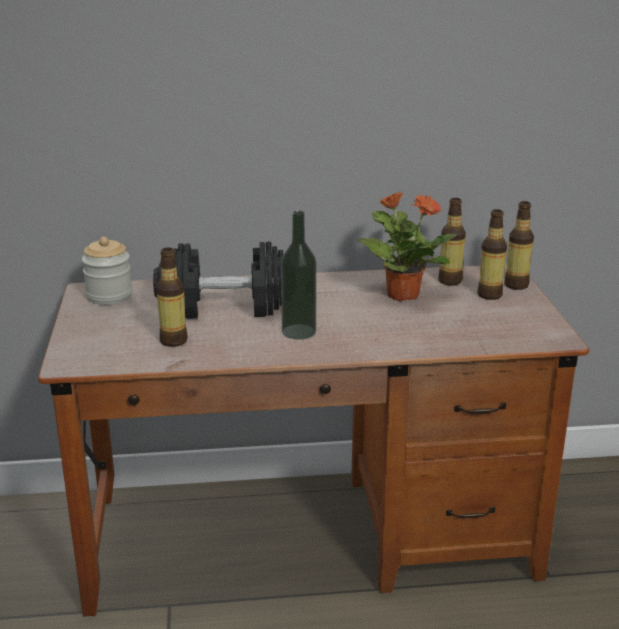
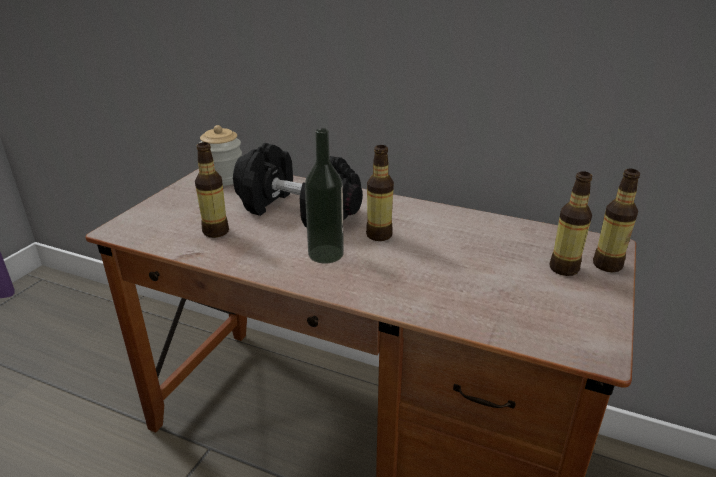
camera: 30 degrees right, 5 degrees up
potted plant [357,191,457,301] -> none
bottle [438,198,466,286] -> bottle moved to [366,145,394,241]

